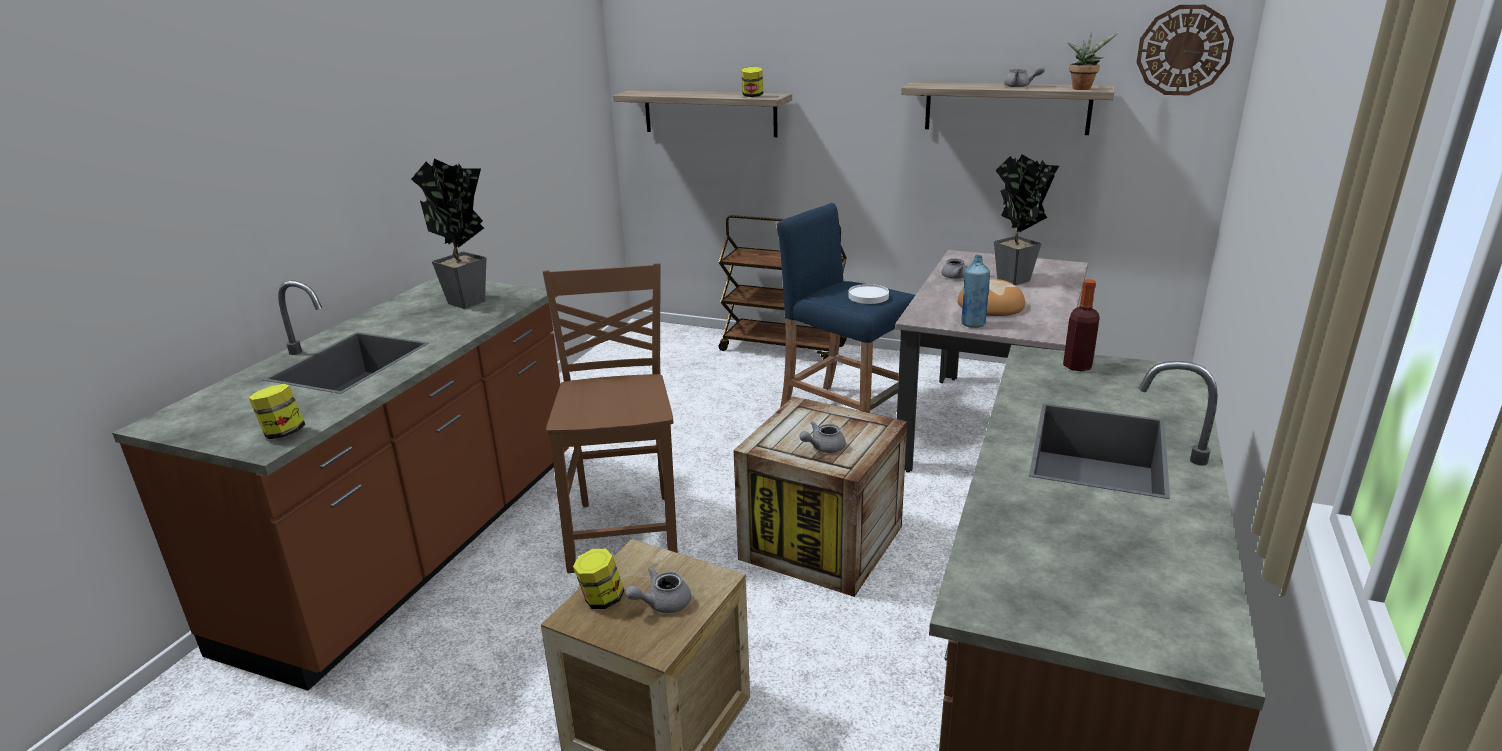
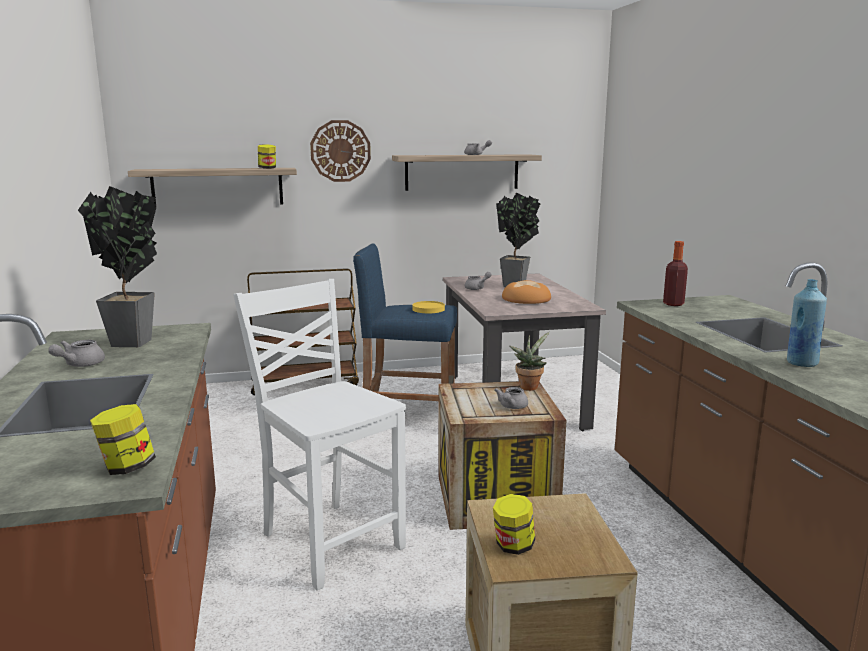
camera: 35 degrees left, 10 degrees down
brown chair [542,263,678,573] -> white chair [233,279,406,591]
grey teapot [625,567,691,613] -> grey teapot moved to [48,340,105,367]
white plate [848,284,889,304] -> yellow plate [412,301,445,313]
blue bottle [961,255,990,328] -> blue bottle moved to [787,279,827,367]
potted plant [1068,32,1119,90] -> potted plant moved to [509,332,550,391]
wall clock [1136,5,1234,95] -> wall clock moved to [310,120,371,182]

